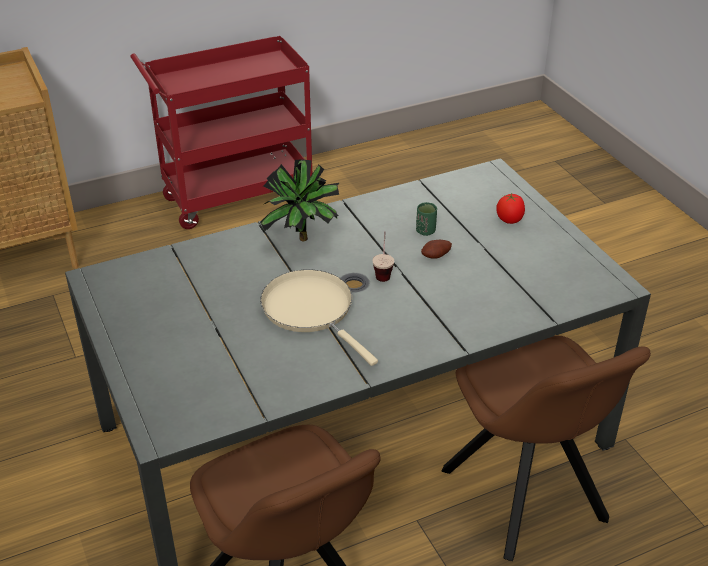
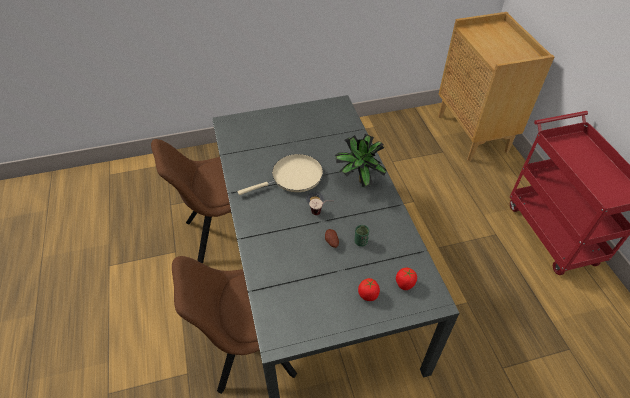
camera: 100 degrees right, 10 degrees up
none -> tomato [396,267,417,290]

